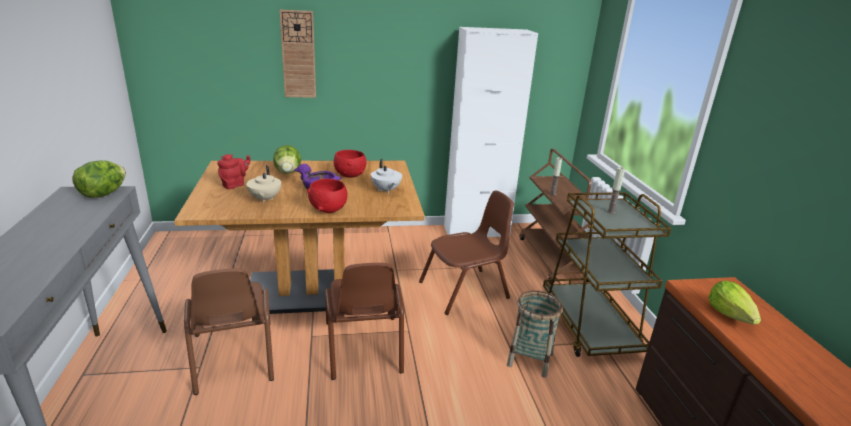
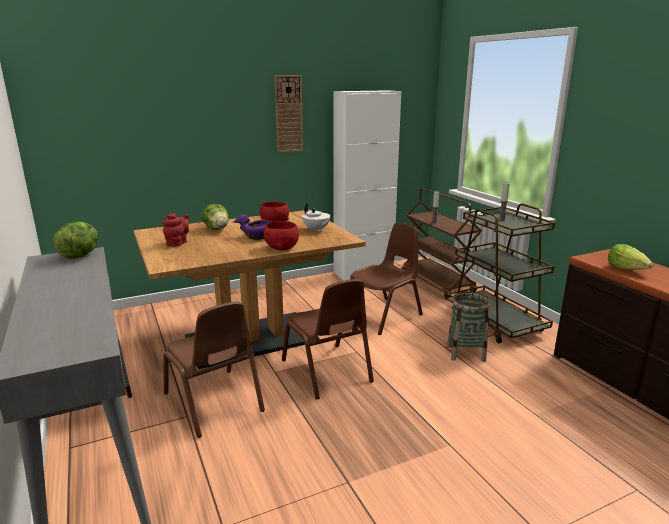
camera: 15 degrees left, 5 degrees down
beige teapot [246,165,281,203] -> none
wall clock [280,10,316,98] -> wall clock moved to [274,75,303,152]

